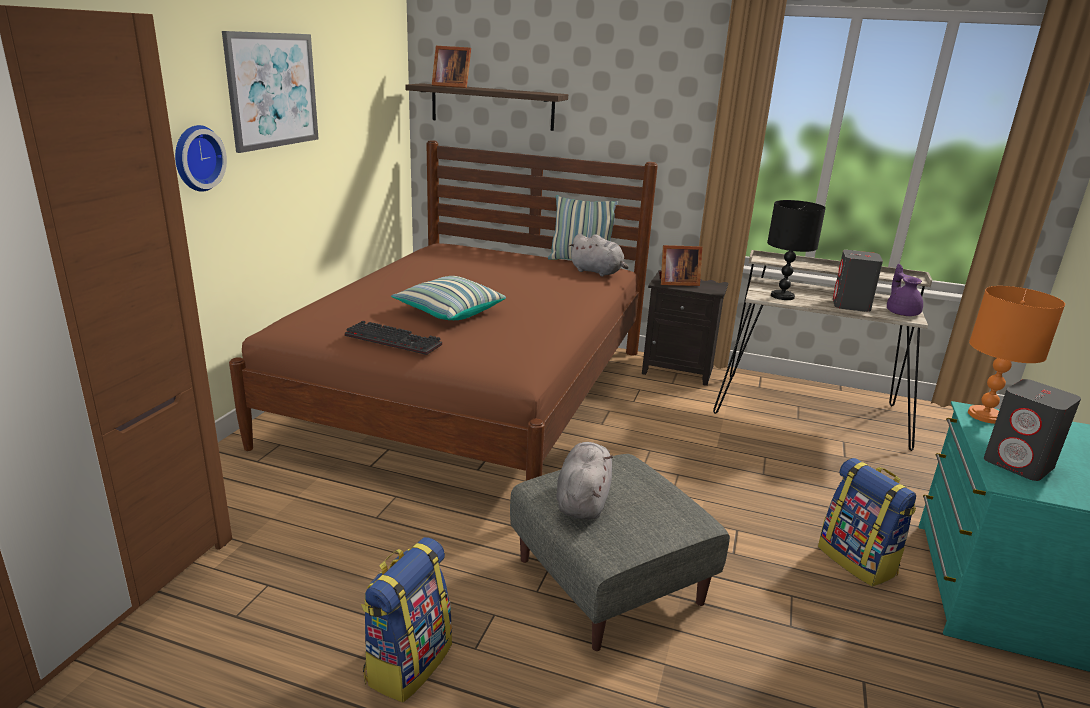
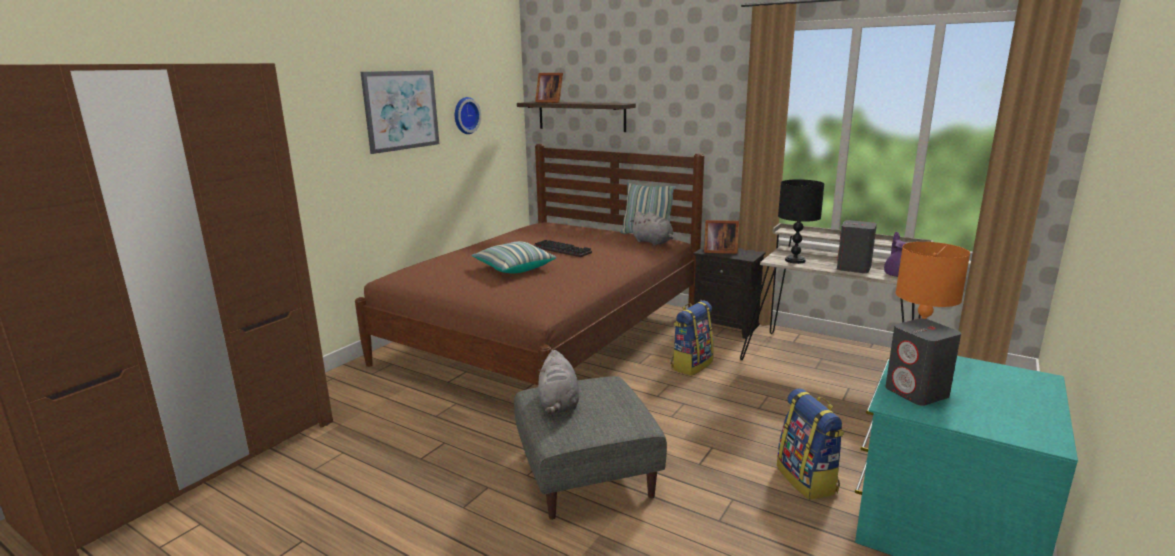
camera: 15 degrees right, 5 degrees down
wall clock [175,125,227,192] -> wall clock moved to [455,97,481,134]
keyboard [345,320,442,355] -> keyboard moved to [534,240,592,257]
backpack [361,537,452,702] -> backpack moved to [671,301,714,376]
grey plush toy [556,442,613,519] -> grey plush toy turned 150 degrees clockwise [538,350,579,414]

